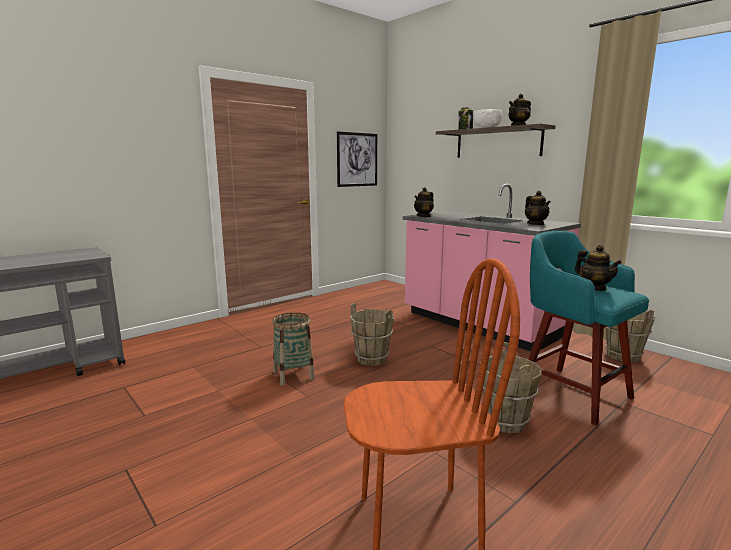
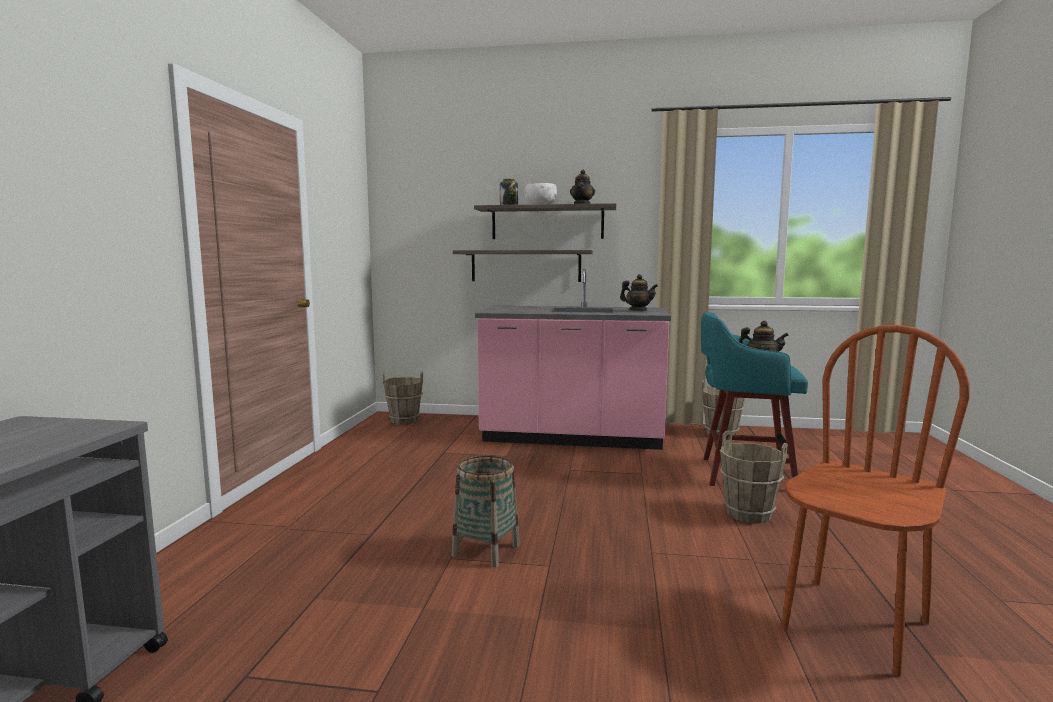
camera: 40 degrees left, 5 degrees down
picture [337,131,377,187] -> none
brown bucket [350,303,394,366] -> brown bucket moved to [383,371,423,425]
teapot [414,187,434,217] -> none
none -> shelf [453,250,593,282]

